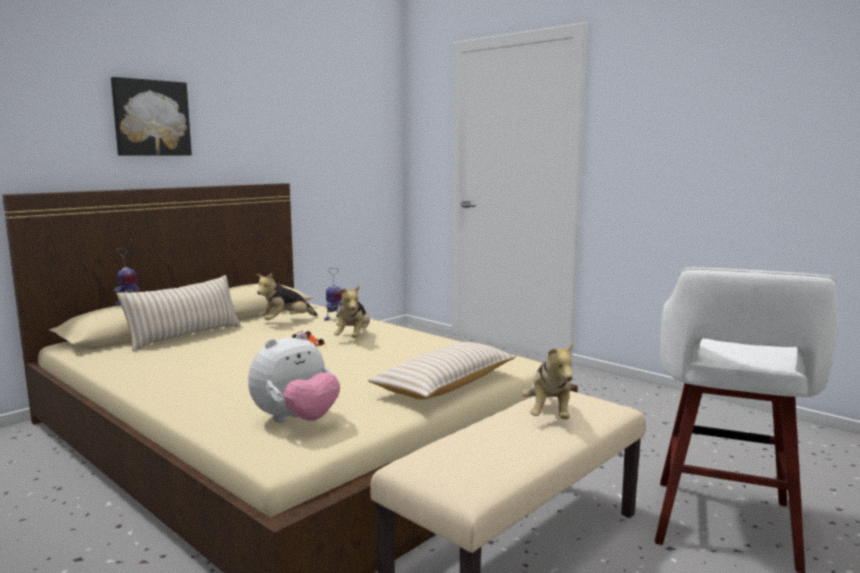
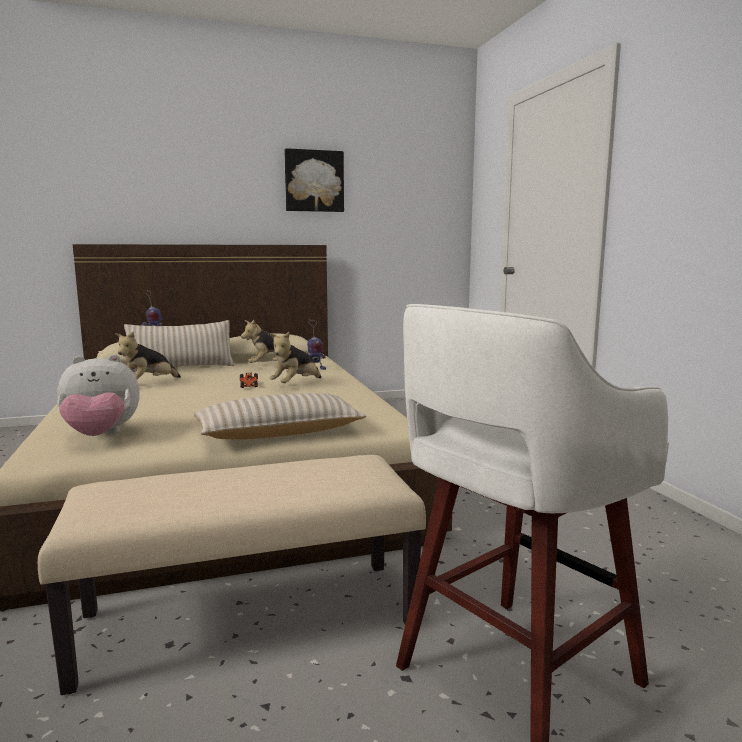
camera: 30 degrees right, 0 degrees up
picture [111,77,192,156] -> picture moved to [284,148,344,212]
plush toy [522,342,574,419] -> plush toy moved to [115,332,181,379]

